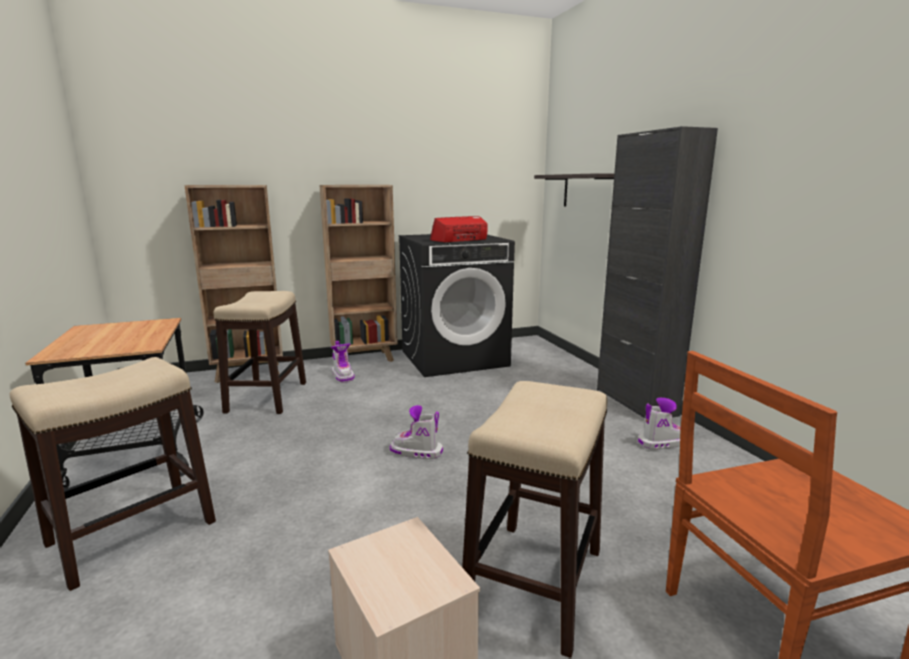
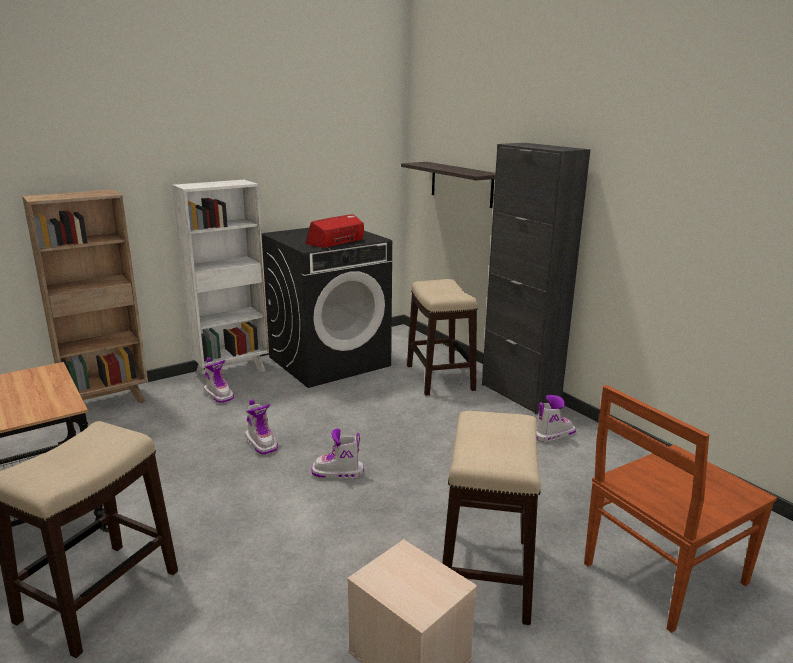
camera: 15 degrees left, 5 degrees up
stool [214,291,306,414] -> stool moved to [407,279,478,396]
brown bookcase [319,185,398,362] -> white bookcase [172,180,269,373]
none -> boot [245,399,278,455]

